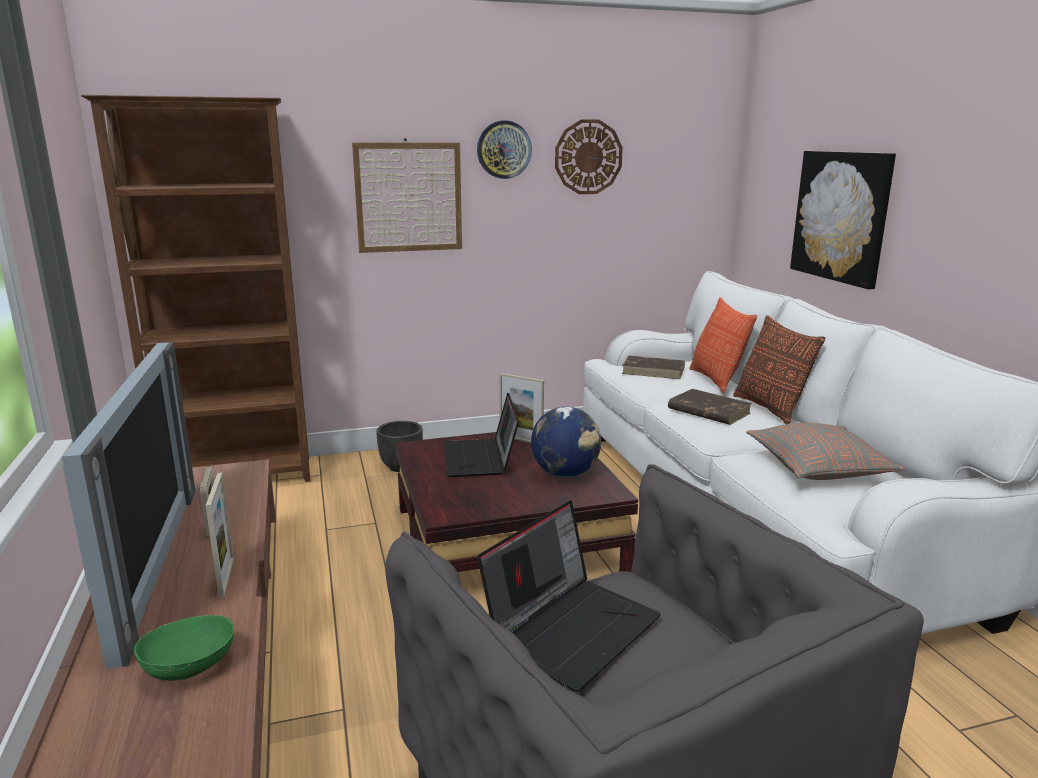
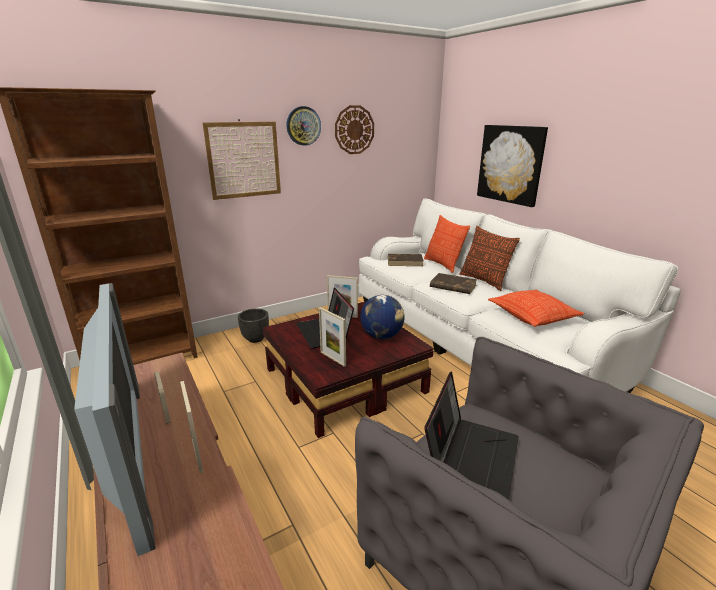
camera: 15 degrees left, 5 degrees up
green bowl [134,615,234,681] -> none
grey pillow [746,423,905,480] -> orange pillow [488,289,585,327]
none -> picture frame [319,307,346,367]

